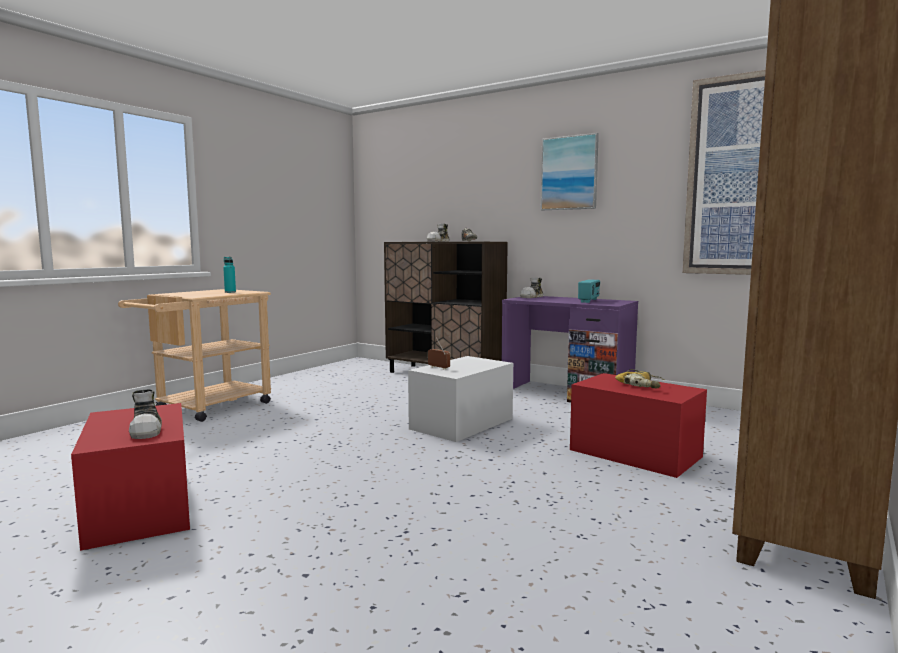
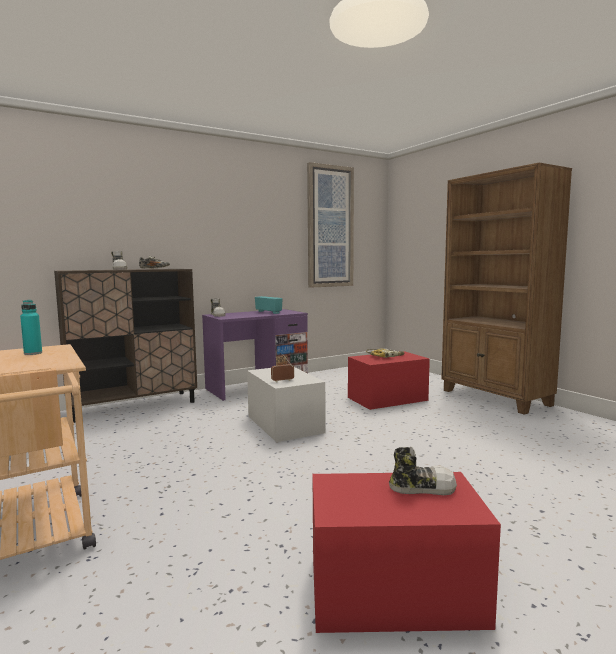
camera: 65 degrees left, 0 degrees up
picture [541,133,599,210] -> none

